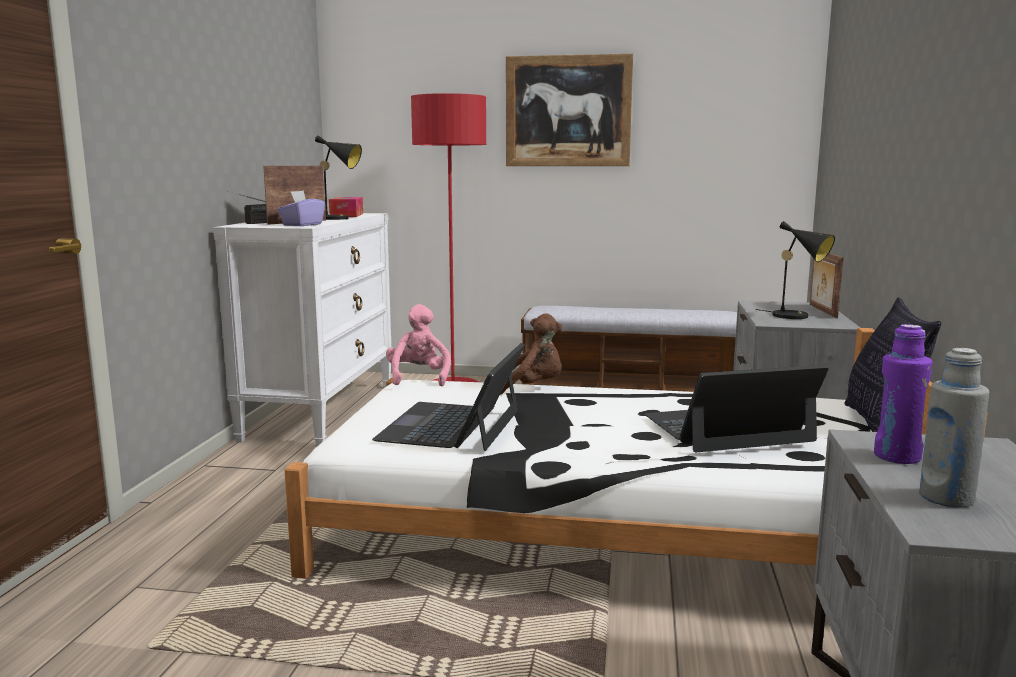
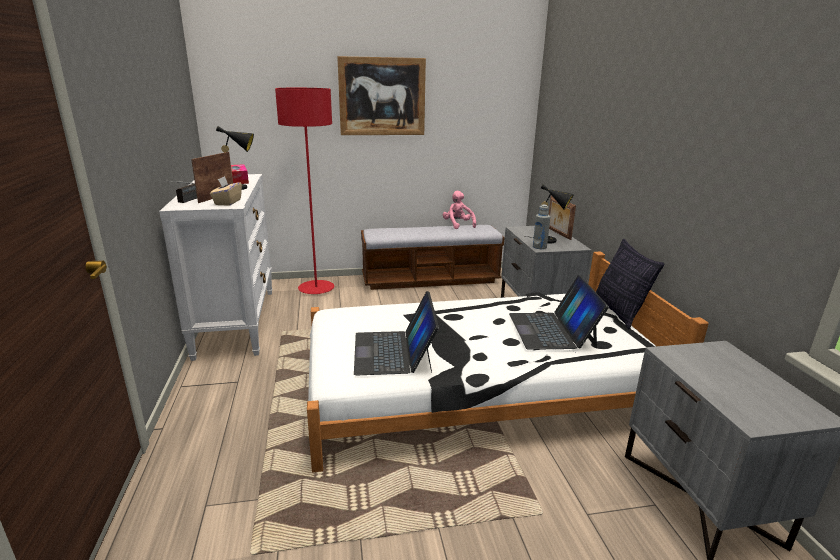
camera: 20 degrees left, 10 degrees up
purple tissue box [277,190,325,226] -> beige tissue box [210,176,242,206]
pink plush toy [386,304,451,386] -> pink plush toy moved to [443,191,476,229]
brown plush toy [500,313,562,395] -> none
laptop [645,365,828,452] -> laptop turned 60 degrees counterclockwise [509,275,609,350]
purple bottle [874,324,932,464] -> none
grey bottle [919,348,989,508] -> grey bottle moved to [533,205,550,249]

